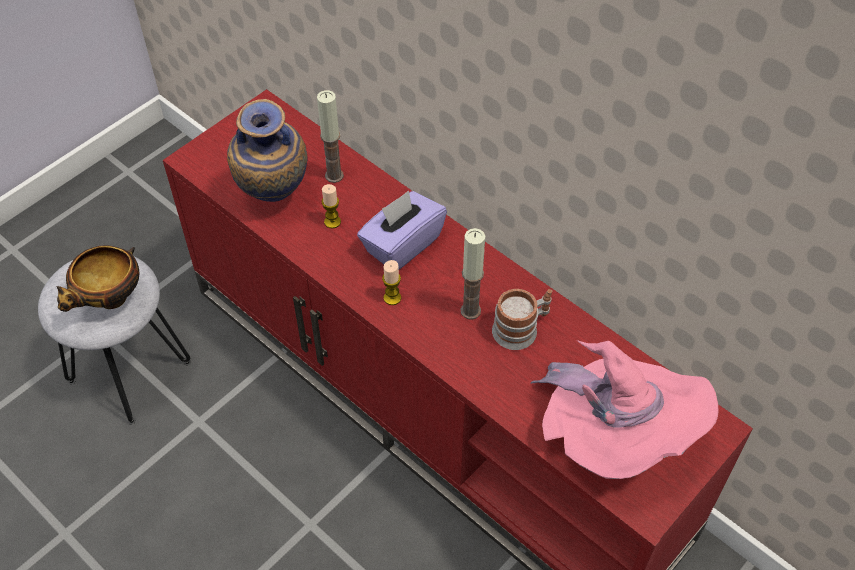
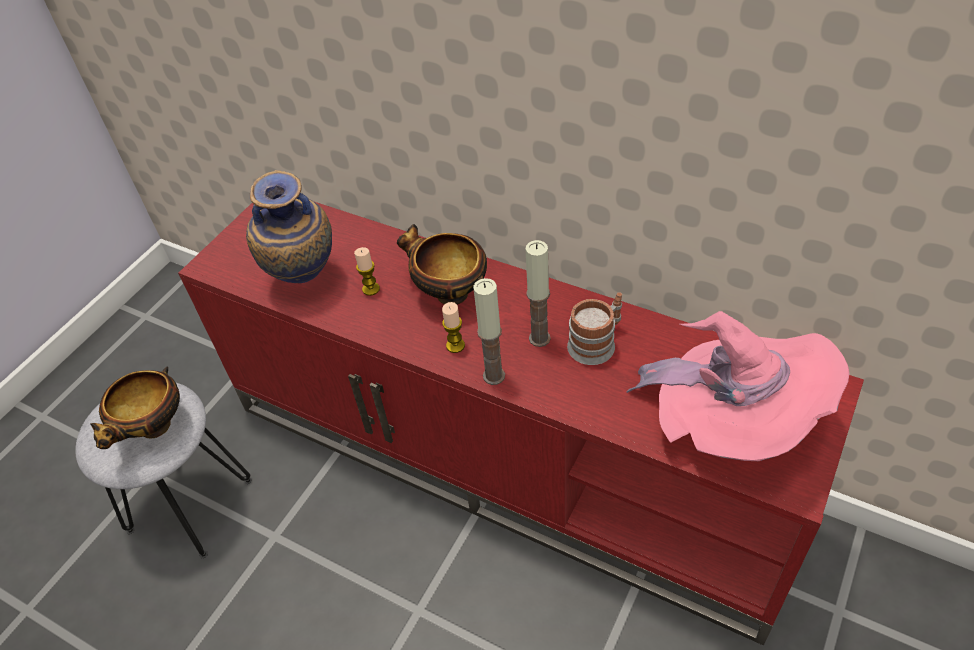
camera: 10 degrees left, 5 degrees down
candle [317,90,344,183] -> candle moved to [473,278,505,385]
purple tissue box [357,190,447,269] -> bowl [397,224,487,305]

